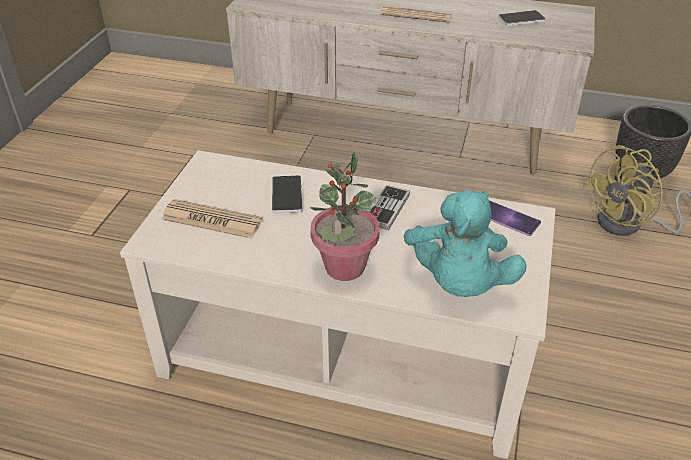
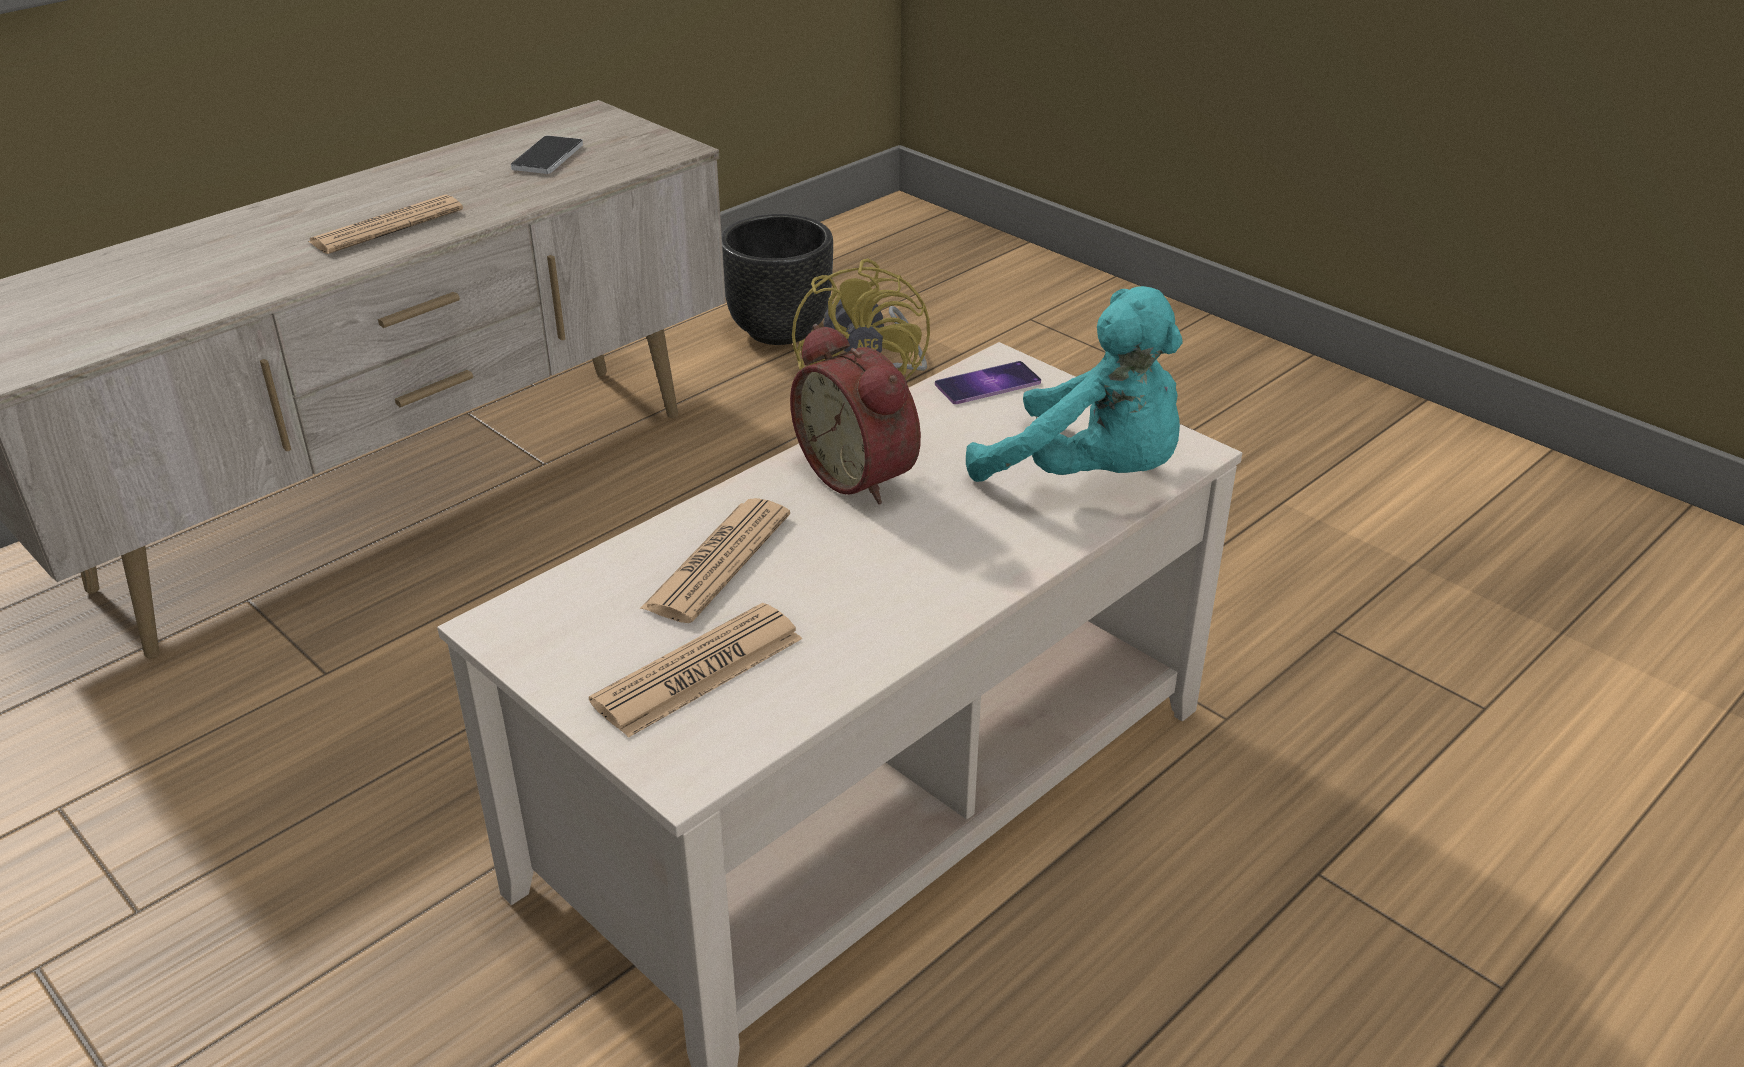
camera: 60 degrees left, 5 degrees down
phone [272,175,303,214] -> newspaper [640,498,790,623]
potted plant [310,151,380,281] -> none
game controller [369,185,410,230] -> alarm clock [790,324,921,505]

